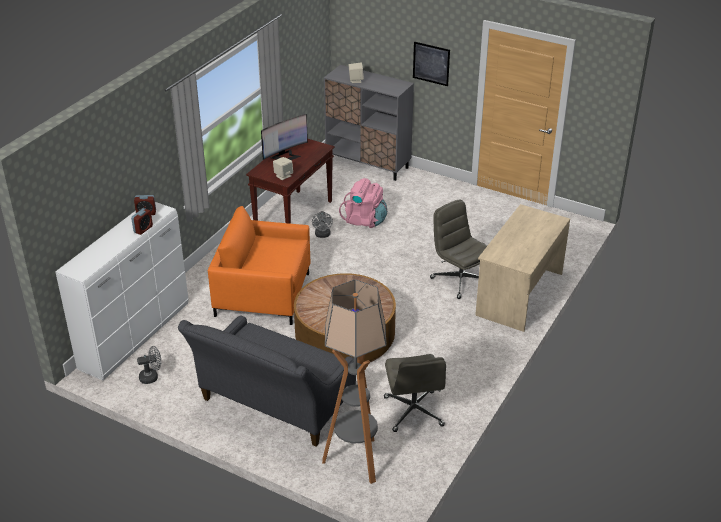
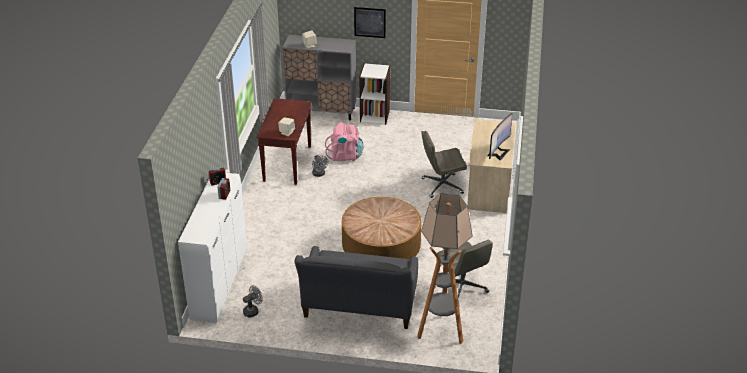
camera: 20 degrees left, 0 degrees up
orange armchair [208,206,310,325] -> none
monitor [261,114,308,160] -> monitor moved to [487,113,512,161]
grey office chair [430,200,487,299] -> grey office chair turned 45 degrees counterclockwise [421,131,467,198]
none -> white bookcase [360,63,390,125]

